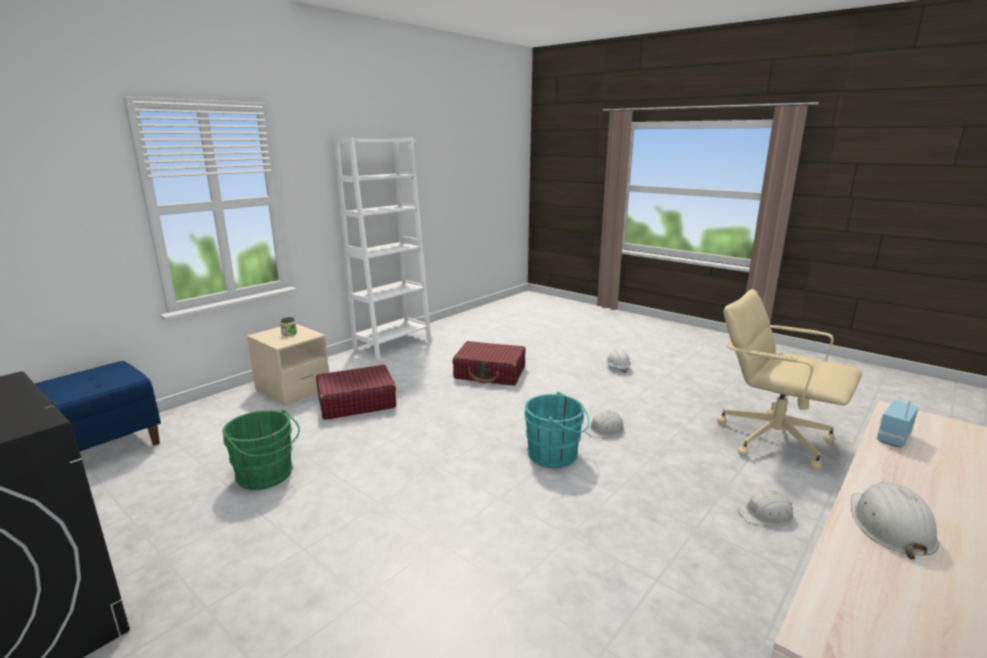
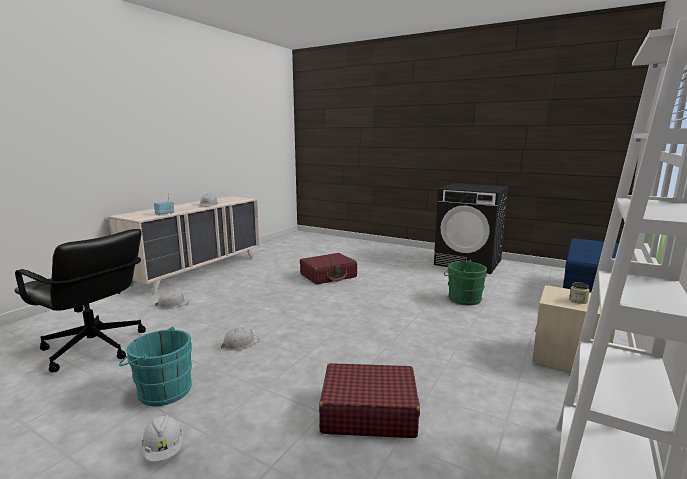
camera: 170 degrees right, 5 degrees down
red suitcase [316,365,396,420] -> red suitcase moved to [300,253,357,285]
turquoise bucket [524,392,589,468] -> turquoise bucket moved to [119,327,192,406]
beige office chair [717,289,862,470] -> black office chair [14,229,146,372]

